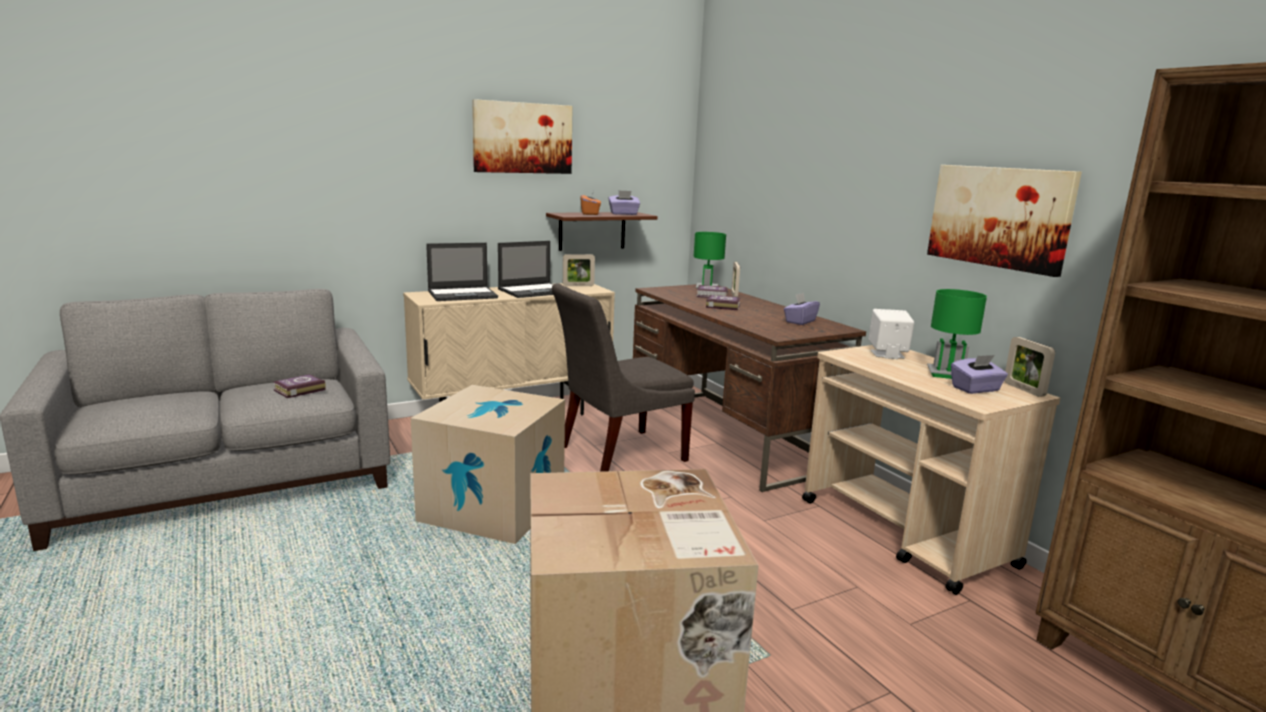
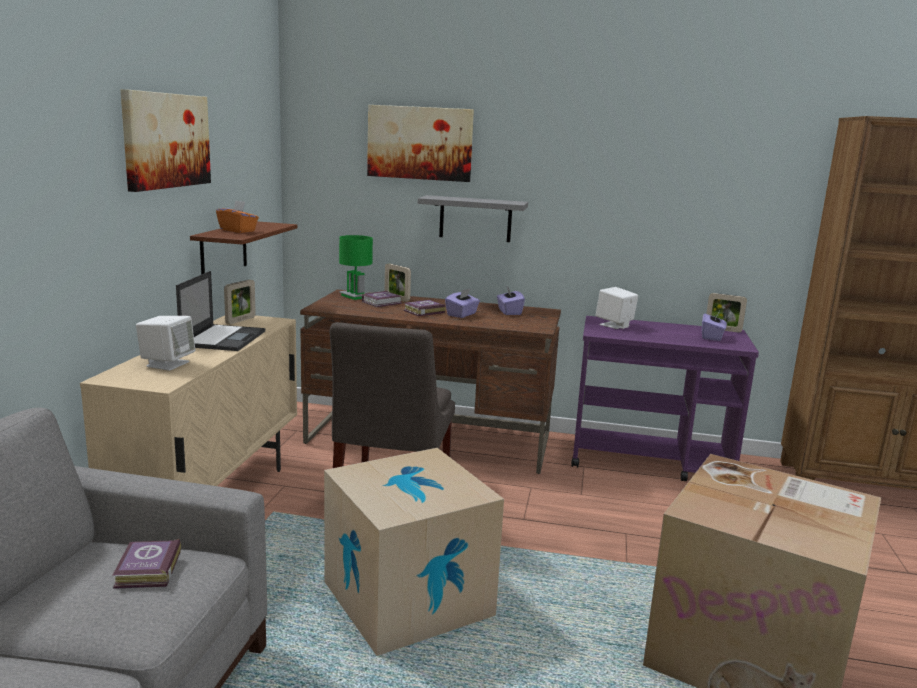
camera: 50 degrees left, 0 degrees up
laptop [426,243,498,301] -> white speaker [136,316,195,371]
purple tissue box [608,190,640,215] -> purple tissue box moved to [445,288,480,318]
beige cart [802,345,1060,595] -> purple cart [571,316,759,481]
picture [927,165,1082,277] -> picture moved to [367,105,474,182]
green table lamp [927,289,987,379] -> none
none -> grey shelf [418,195,528,242]

